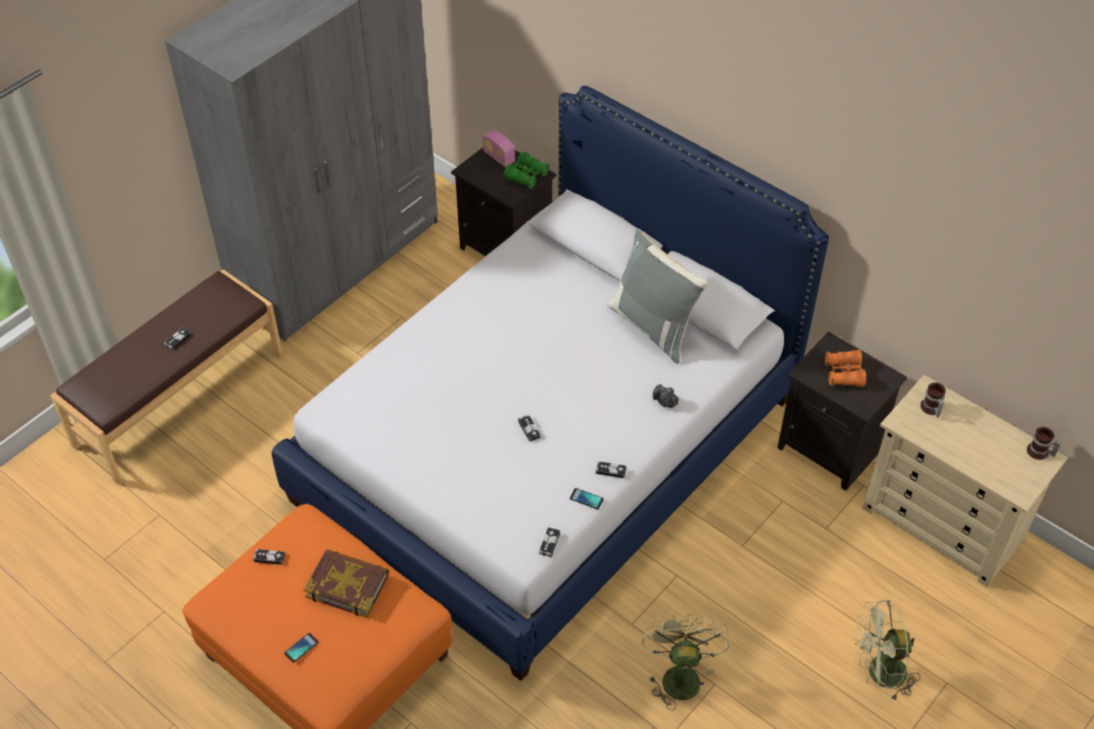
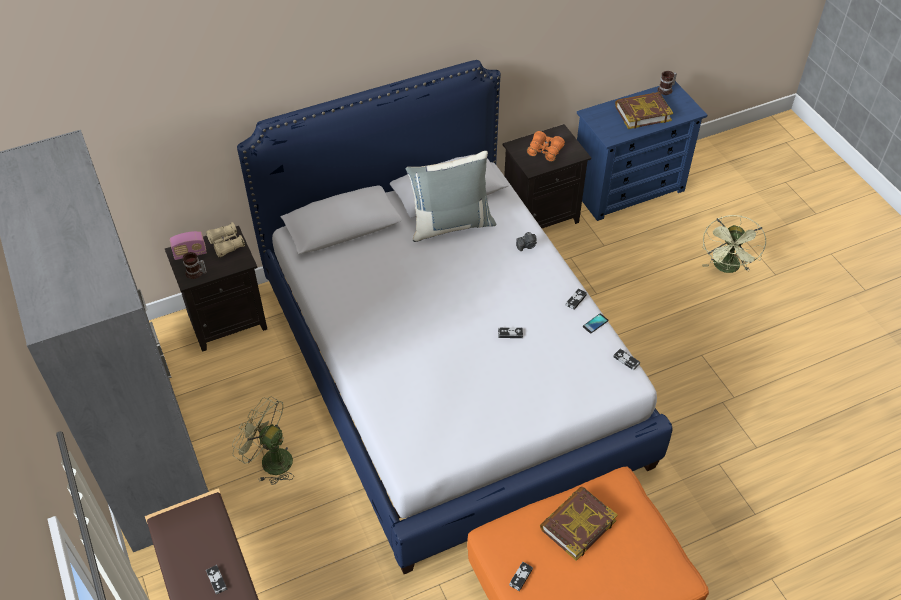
camera: 65 degrees left, 0 degrees up
phone [284,633,318,663] -> none
green binoculars [504,152,549,189] -> beige binoculars [206,222,245,257]
green fan [642,613,729,711] -> green fan moved to [232,396,294,485]
beige dresser [862,375,1068,587] -> blue dresser [577,81,707,221]
mug [920,382,946,417] -> mug moved to [183,252,207,279]
none -> book [615,92,673,129]

